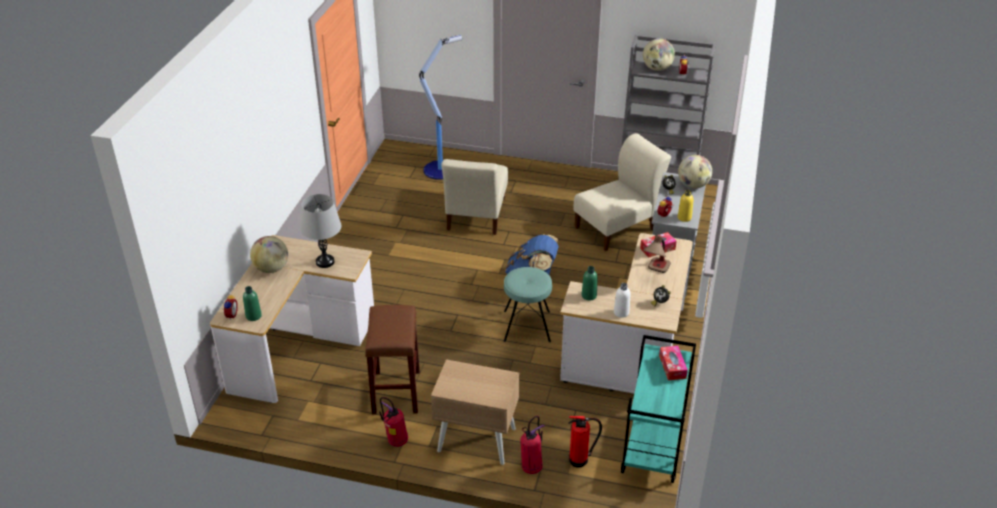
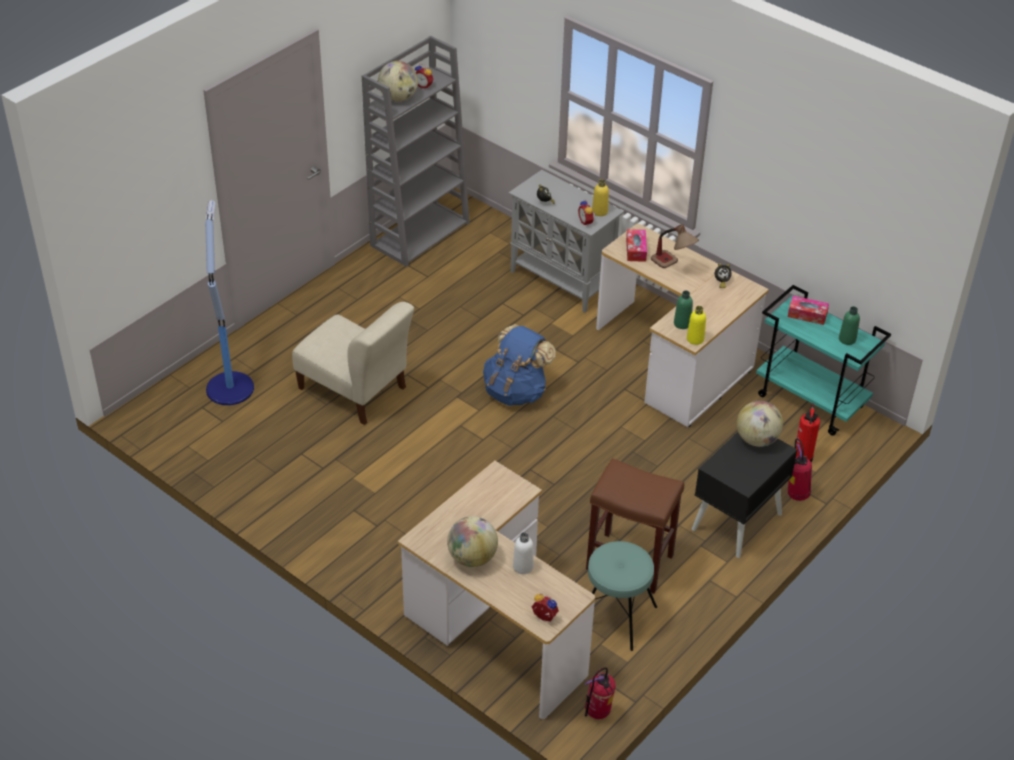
camera: 65 degrees left, 5 degrees up
green bottle [243,286,262,321] -> green bottle moved to [839,306,860,345]
grey table lamp [300,194,341,268] -> none
fire extinguisher [379,397,408,447] -> fire extinguisher moved to [584,667,616,719]
beige nightstand [431,359,520,465] -> black nightstand [692,432,798,558]
turquoise stool [504,267,552,342] -> turquoise stool moved to [588,541,657,651]
beige chair [573,133,671,251] -> none
white bottle [614,283,630,318] -> white bottle moved to [513,532,534,574]
globe [678,155,712,189] -> globe moved to [737,401,783,447]
none -> yellow bottle [687,306,706,345]

